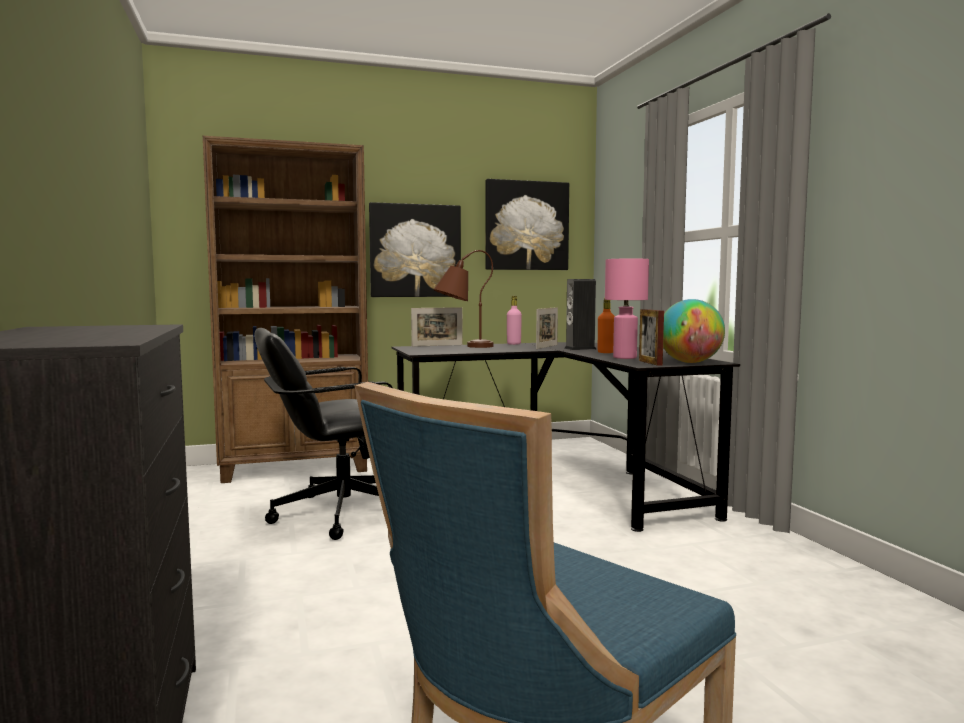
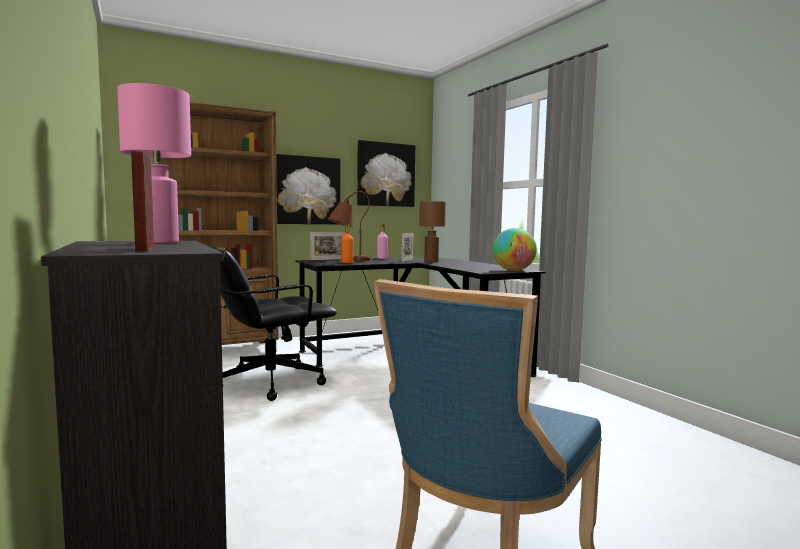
camera: 10 degrees left, 0 degrees up
speaker [564,279,596,350] -> brown table lamp [419,201,446,262]
orange bottle [598,298,615,353] -> orange bottle moved to [341,224,354,263]
pink table lamp [605,258,649,359] -> pink table lamp moved to [117,83,191,243]
picture frame [639,309,664,366] -> picture frame moved to [131,151,154,252]

